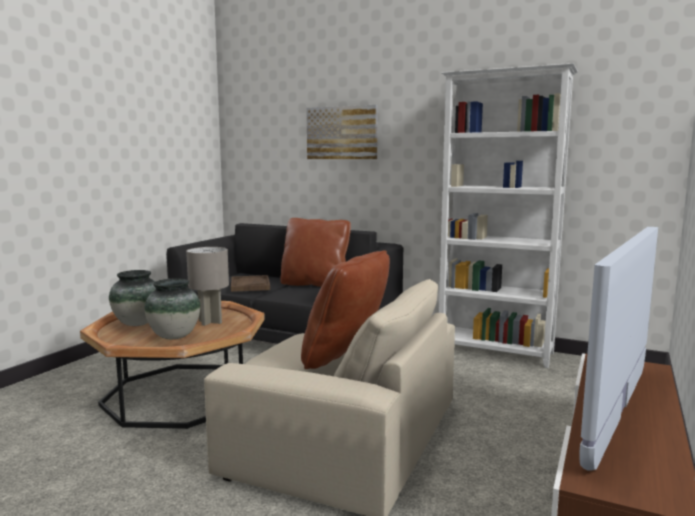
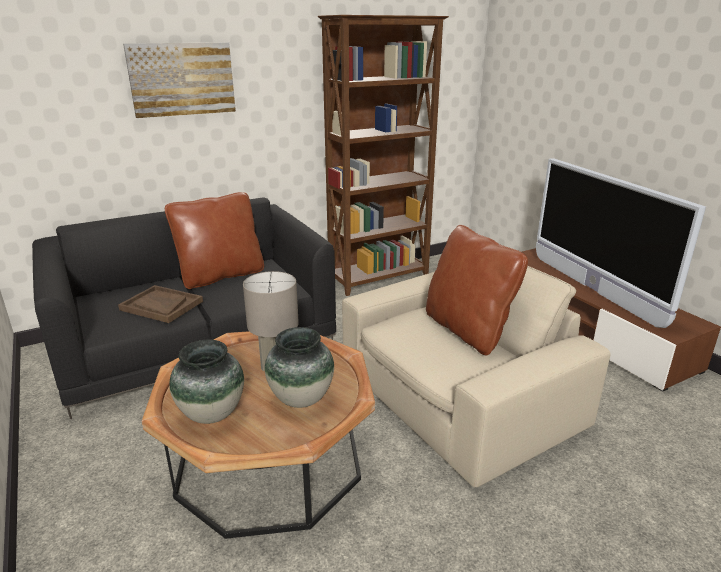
camera: 55 degrees left, 15 degrees up
white bookcase [439,63,578,368] -> brown bookcase [318,15,449,296]

